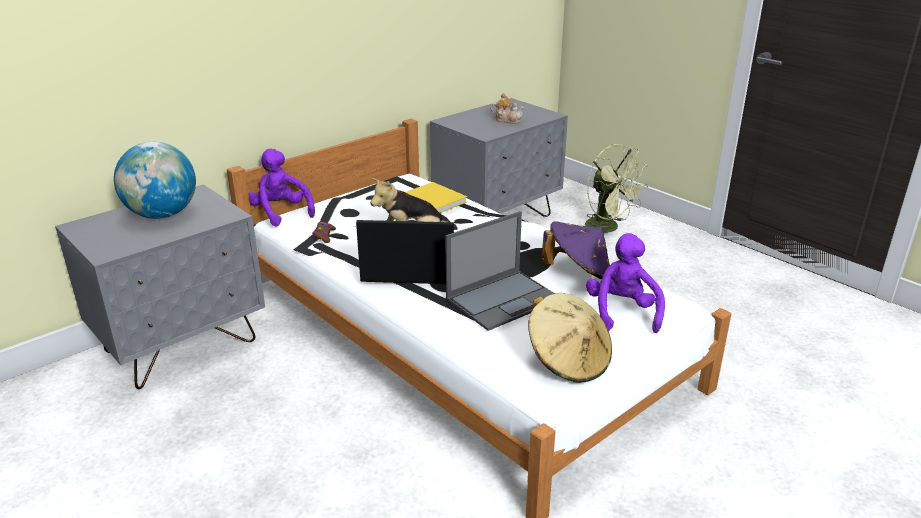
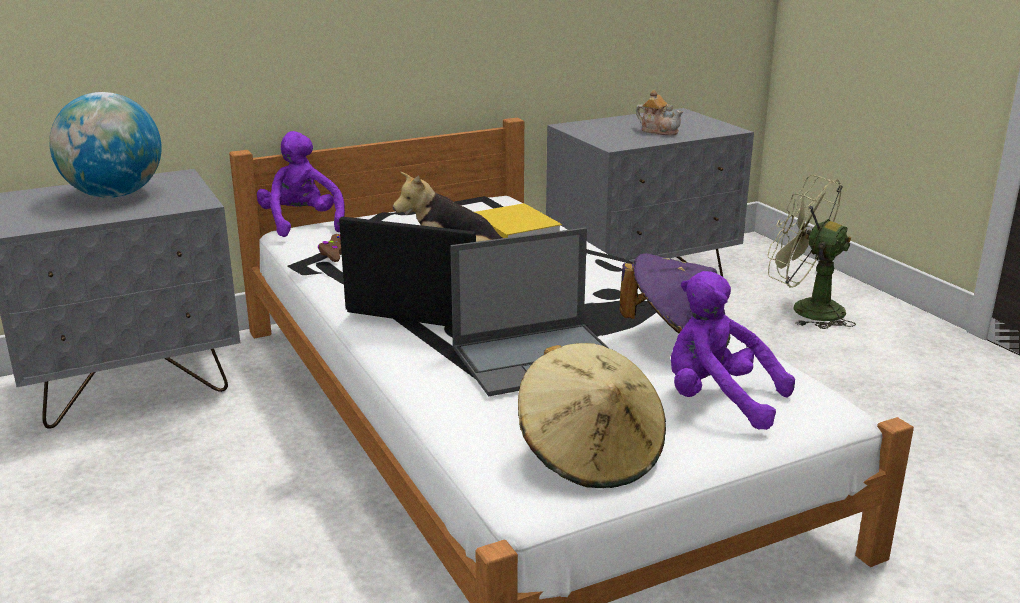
camera: 15 degrees right, 5 degrees down
green fan [585,144,648,233] -> green fan turned 150 degrees clockwise [767,175,856,329]
purple plush toy [586,233,665,333] -> purple plush toy turned 75 degrees counterclockwise [671,271,795,430]

